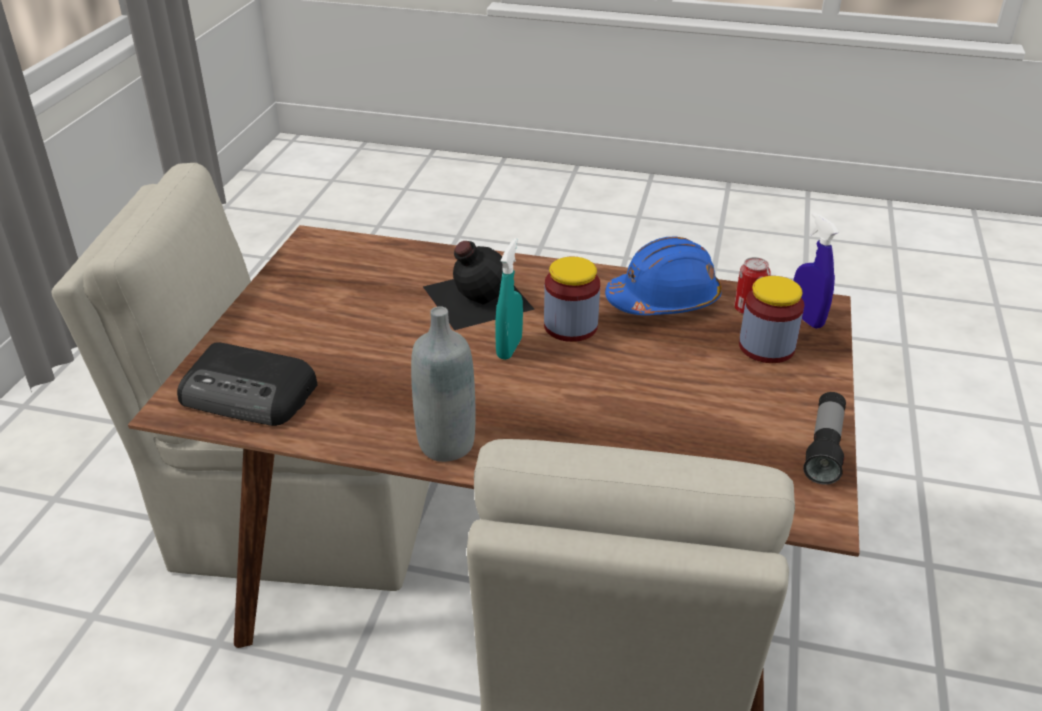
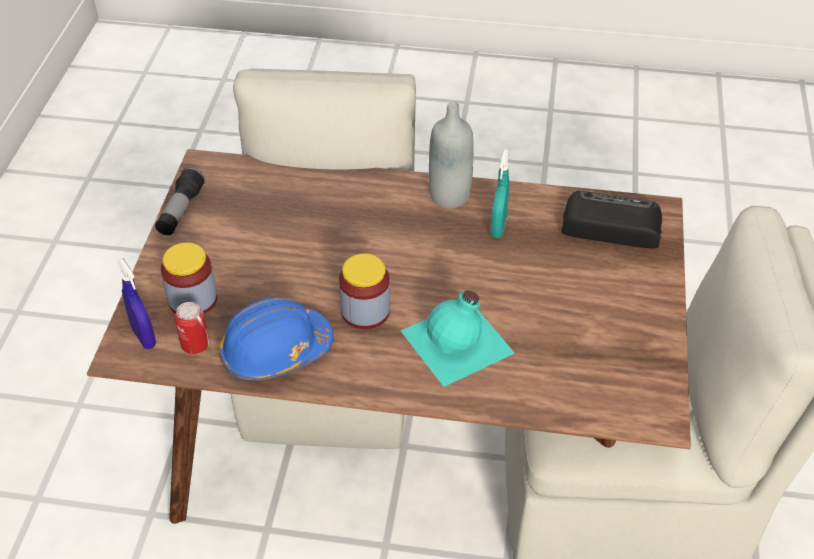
camera: 175 degrees right, 10 degrees up
black bottle [423,241,534,330] -> turquoise bottle [401,290,515,387]
turquoise spray bottle [495,238,523,360] -> turquoise spray bottle moved to [490,149,510,238]

